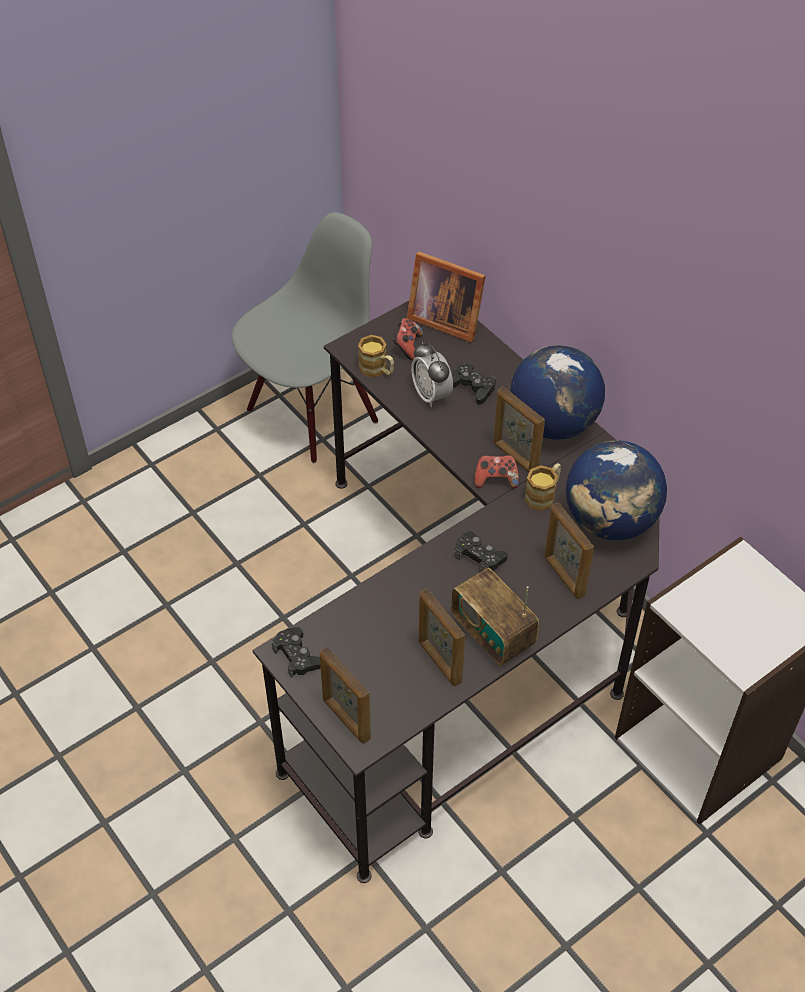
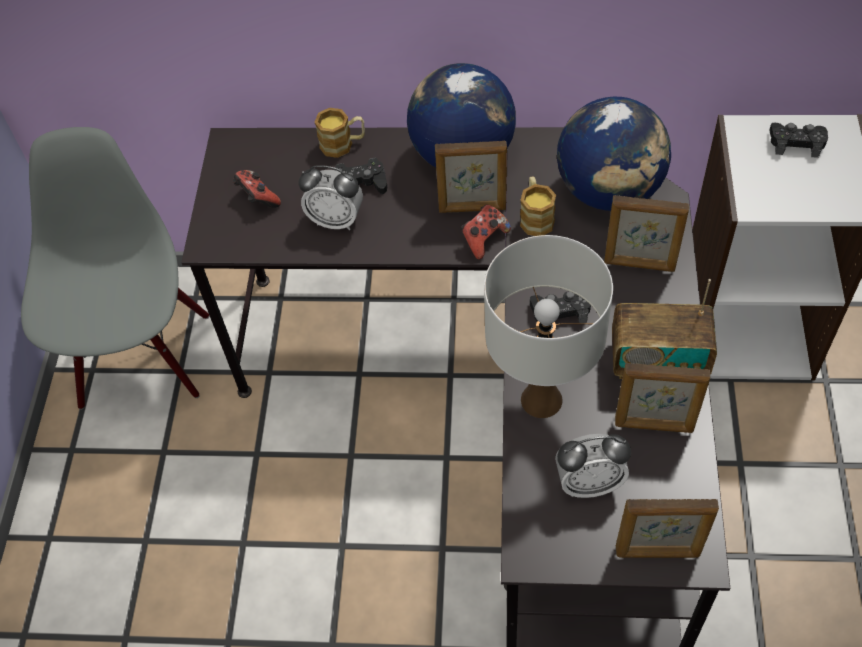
camera: 45 degrees left, 5 degrees up
black game controller [272,627,321,678] -> black game controller moved to [769,123,828,158]
mug [358,335,394,378] -> mug moved to [314,108,365,158]
picture frame [407,252,486,343] -> none
none -> white table lamp [484,235,613,418]
none -> alarm clock [555,434,631,498]

